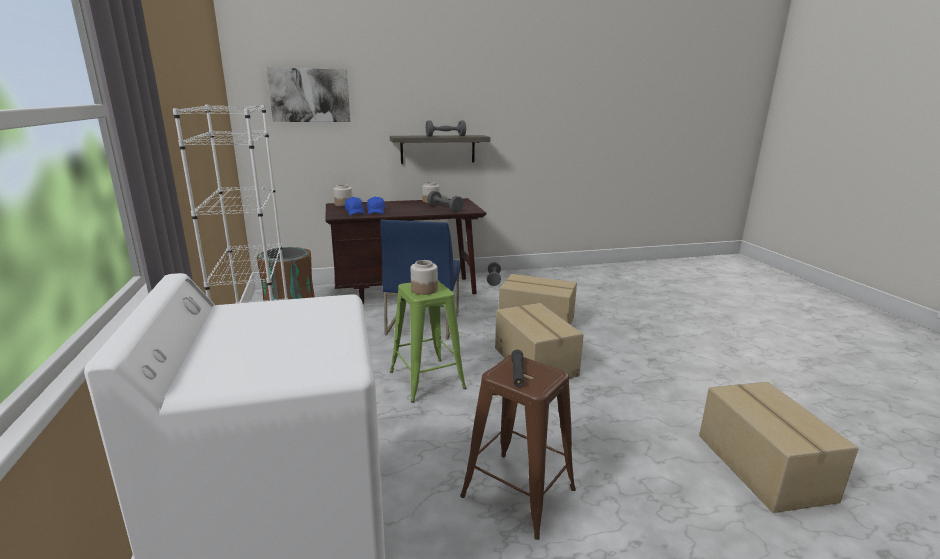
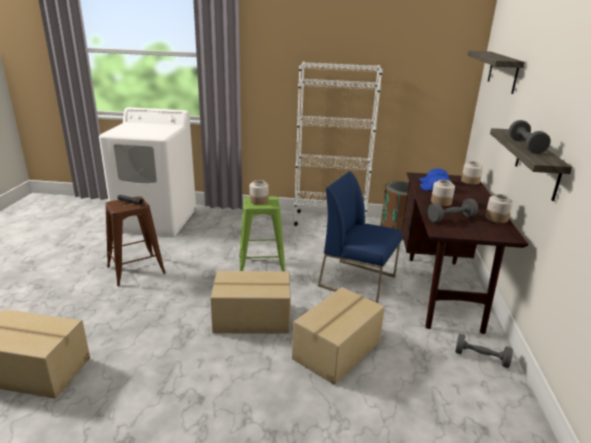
camera: 110 degrees right, 5 degrees up
picture [267,67,350,122] -> shelf [467,51,525,94]
none -> jar [431,180,455,206]

